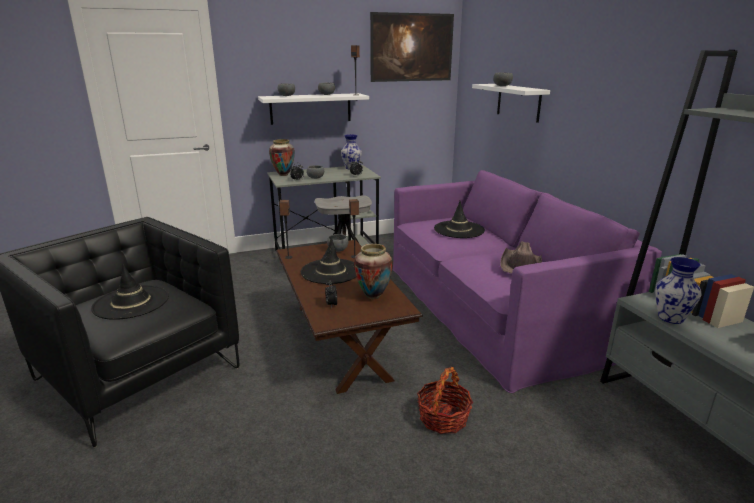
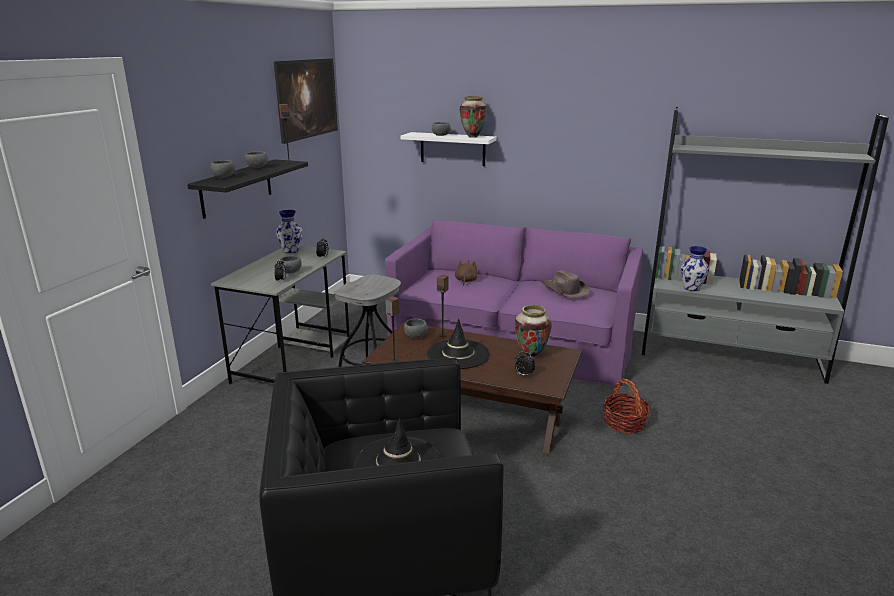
camera: 50 degrees left, 0 degrees up
white shelf [258,93,369,125] -> black shelf [187,159,308,219]
vase [269,139,295,176] -> vase moved to [460,96,487,138]
black hat [434,200,485,238] -> brown plush toy [455,260,477,286]

